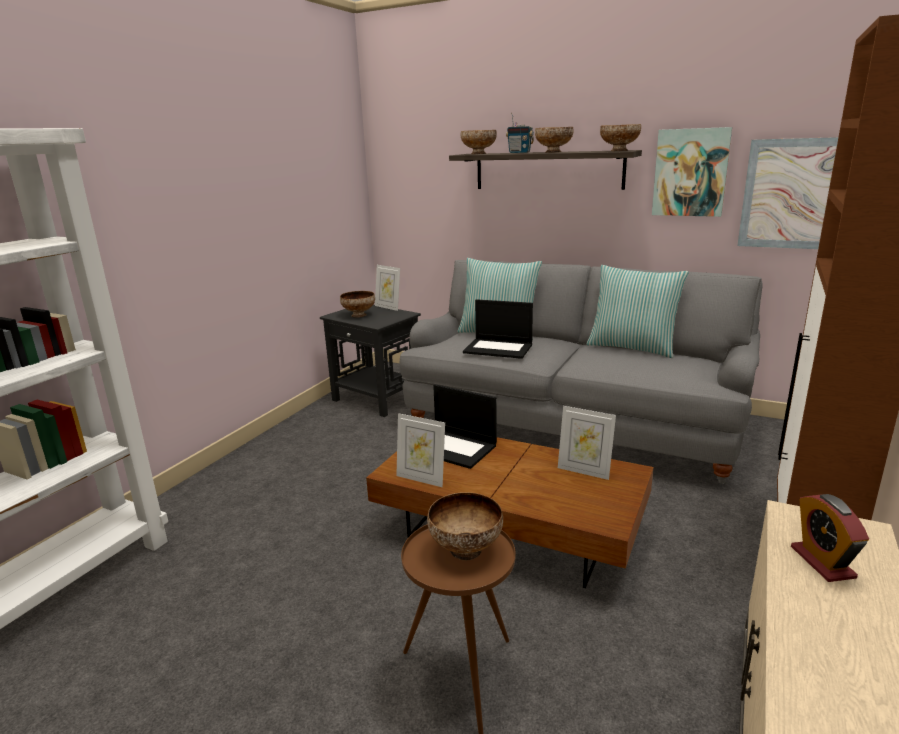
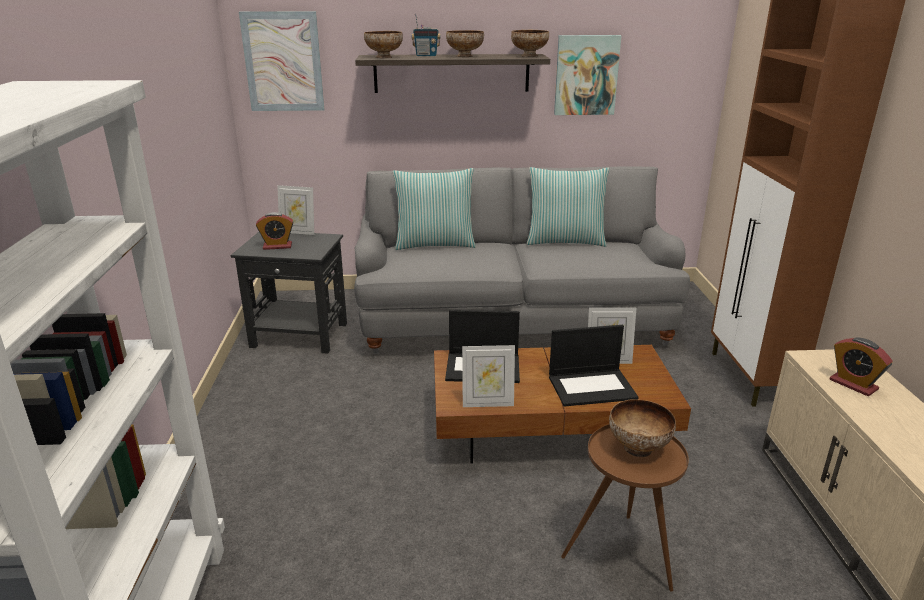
camera: 30 degrees left, 5 degrees up
bowl [340,291,375,318] -> alarm clock [256,212,293,250]
laptop [463,299,533,359] -> laptop moved to [549,325,638,407]
picture [737,137,838,249] -> picture moved to [239,11,325,111]

